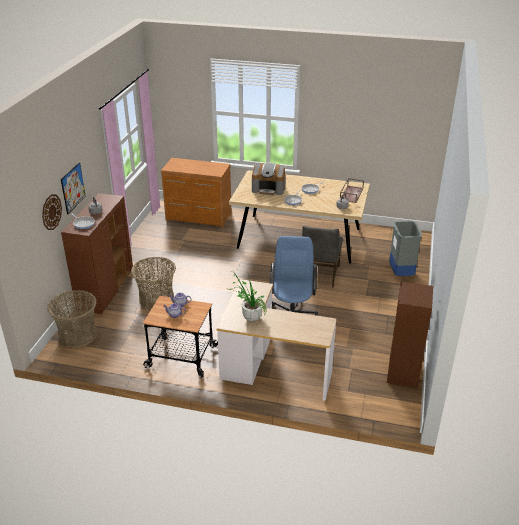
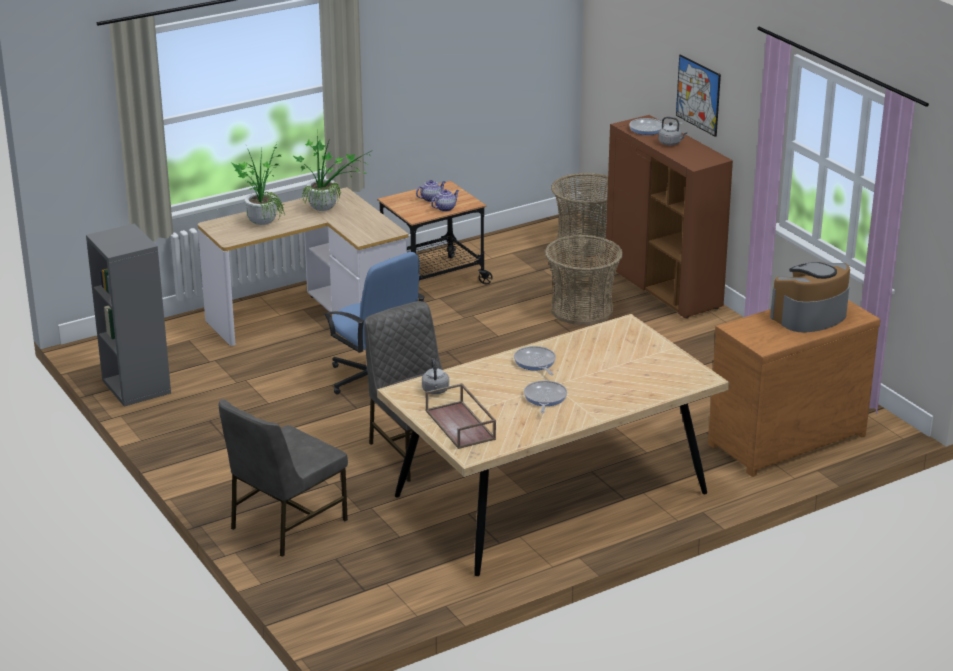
camera: 135 degrees right, 5 degrees down
wall clock [42,194,62,230] -> none
coffee machine [252,162,285,195] -> coffee machine moved to [770,262,850,333]
brown bookcase [387,282,433,388] -> grey bookcase [86,224,171,407]
grey trash can [389,220,422,276] -> grey chair [219,399,348,557]
none -> potted plant [232,143,285,225]

